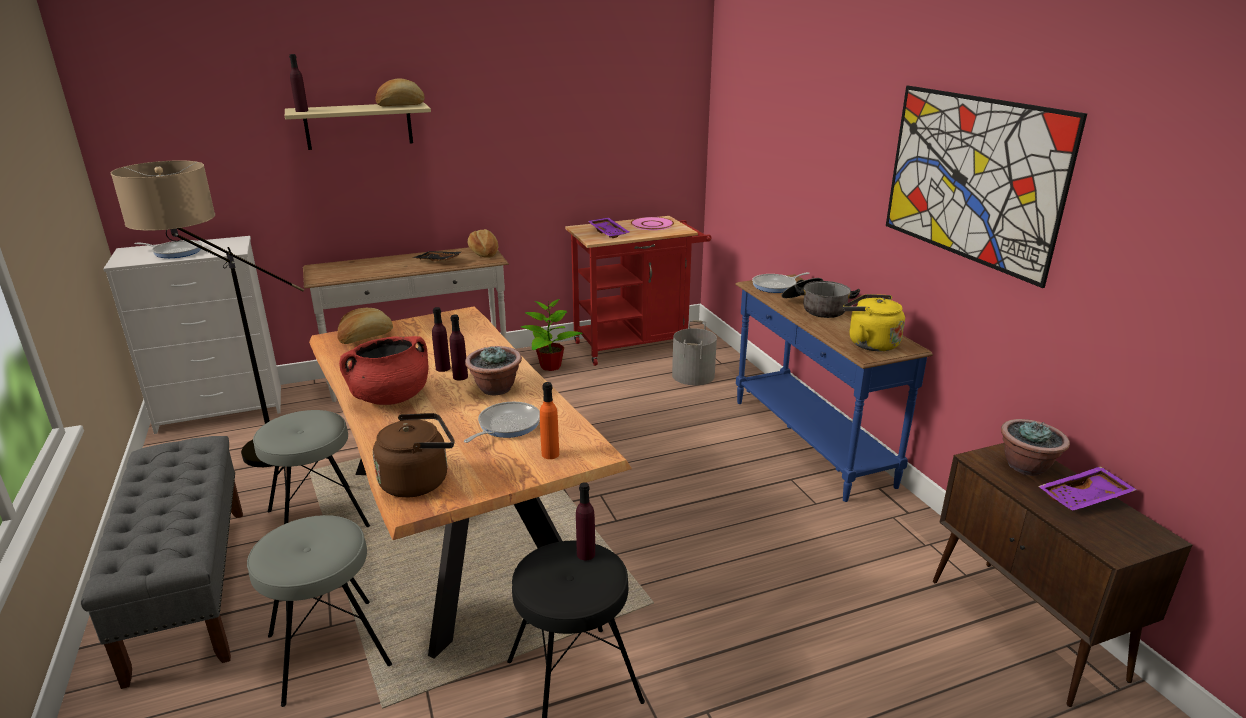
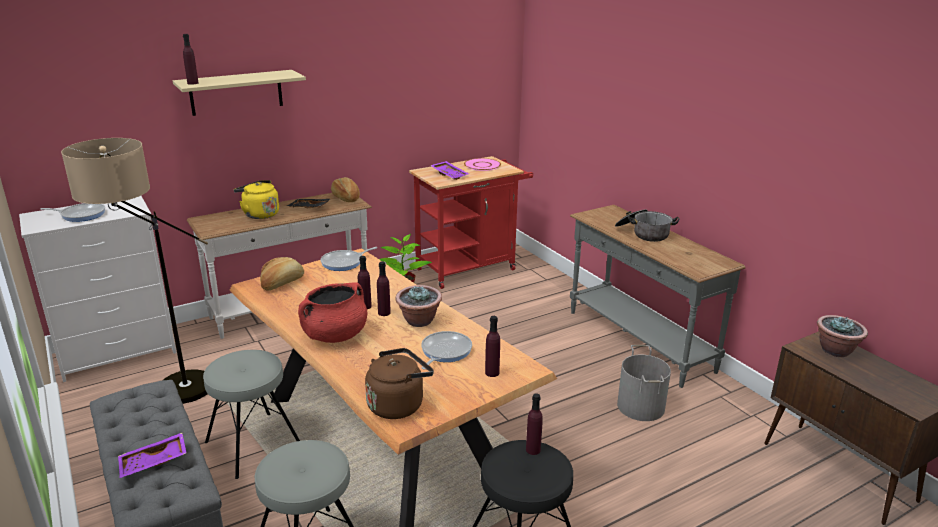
camera: 10 degrees left, 0 degrees up
bread [375,79,425,106] -> none
orange bottle [540,382,559,459] -> purple bottle [485,316,500,377]
grey bucket [672,320,717,385] -> grey bucket moved to [617,345,671,421]
blue console table [735,274,933,502] -> grey console table [570,205,746,388]
frying pan [752,272,810,293] -> frying pan moved to [321,247,377,271]
yellow kettle [843,294,905,351] -> yellow kettle moved to [234,180,279,219]
picture [886,86,1087,288] -> none
purple tray [1038,466,1137,511] -> purple tray moved to [118,433,186,478]

